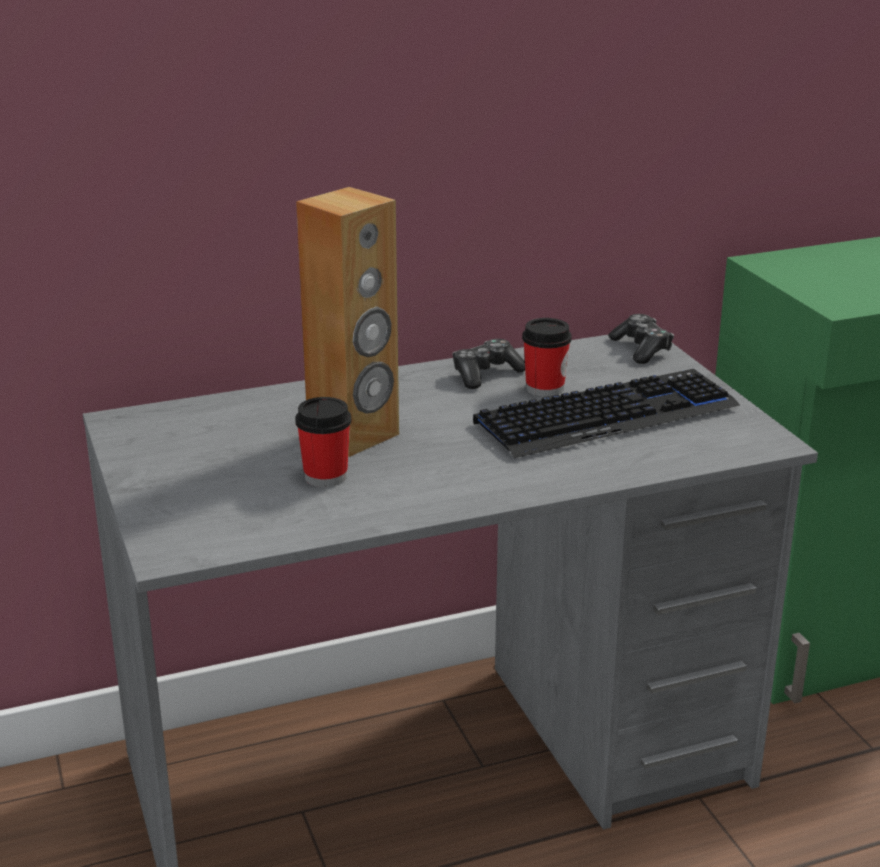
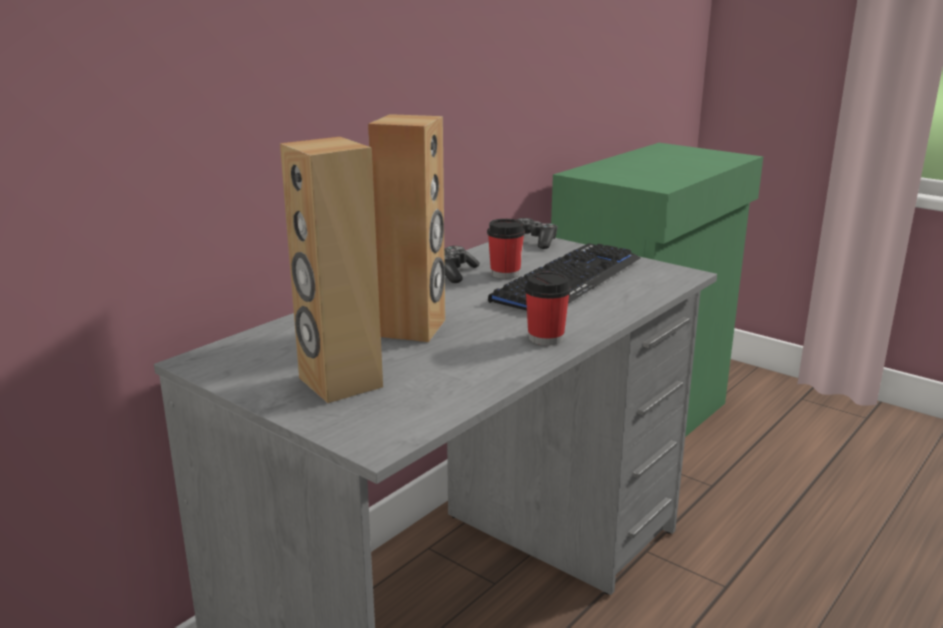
camera: 30 degrees left, 5 degrees down
cup [295,397,351,487] -> cup moved to [525,272,571,345]
none -> brown speaker [280,137,383,403]

